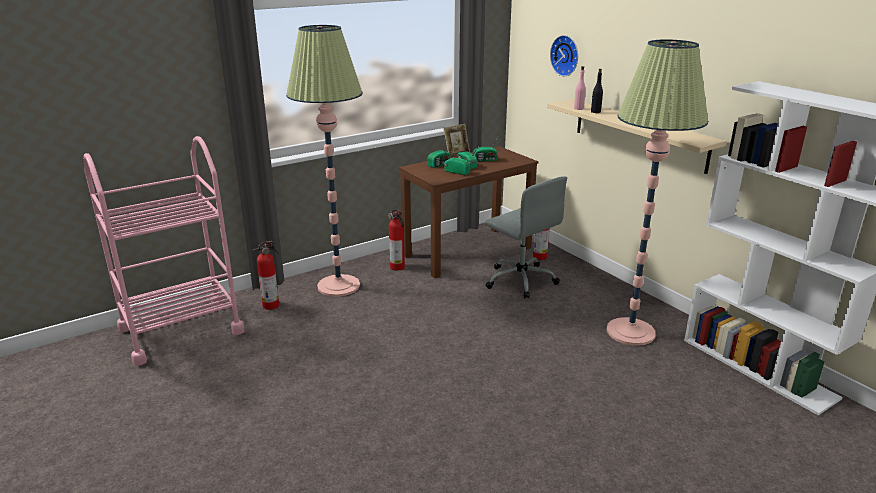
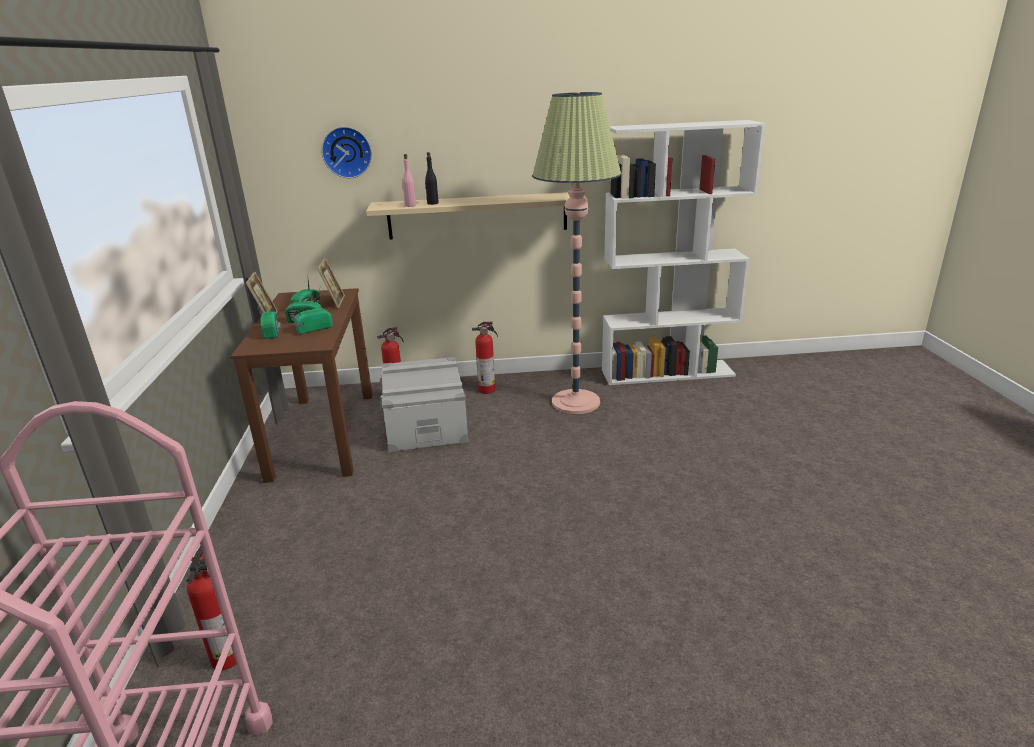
camera: 60 degrees left, 0 degrees up
floor lamp [286,25,363,297] -> none
fire extinguisher [388,209,405,271] -> fire extinguisher moved to [472,322,498,394]
grey office chair [484,176,567,299] -> grey storage box [380,357,469,452]
none -> picture frame [317,258,345,308]

